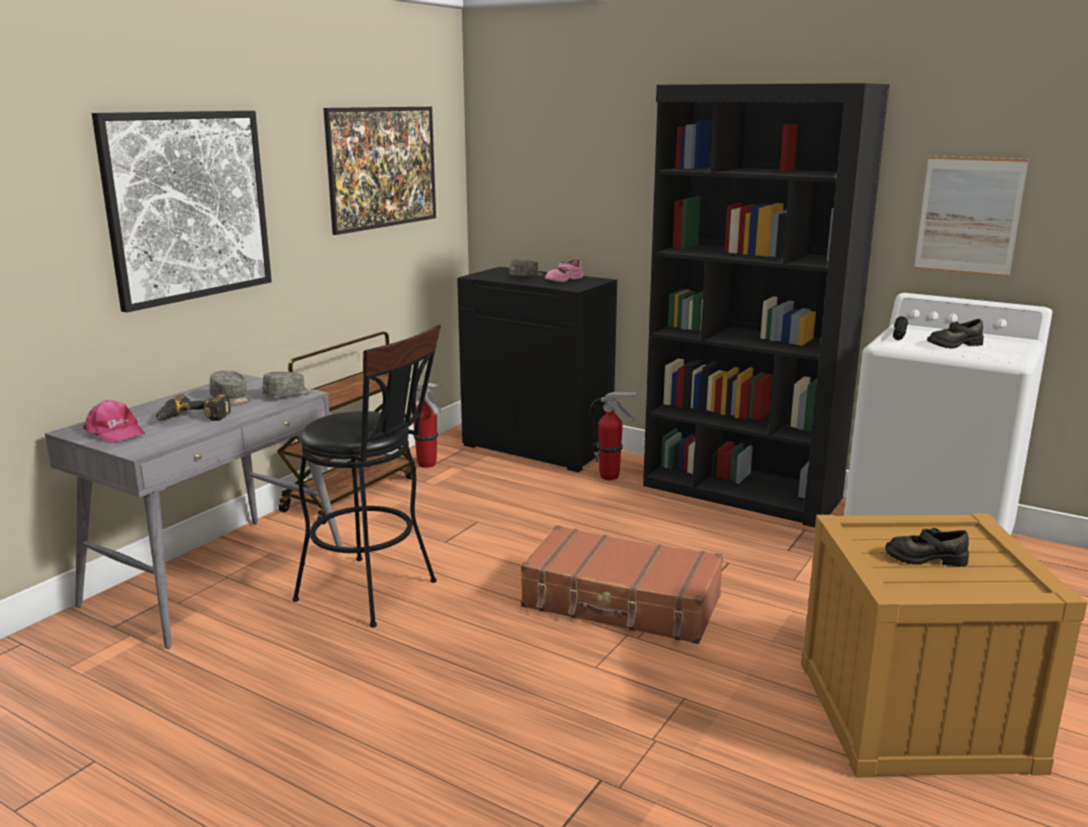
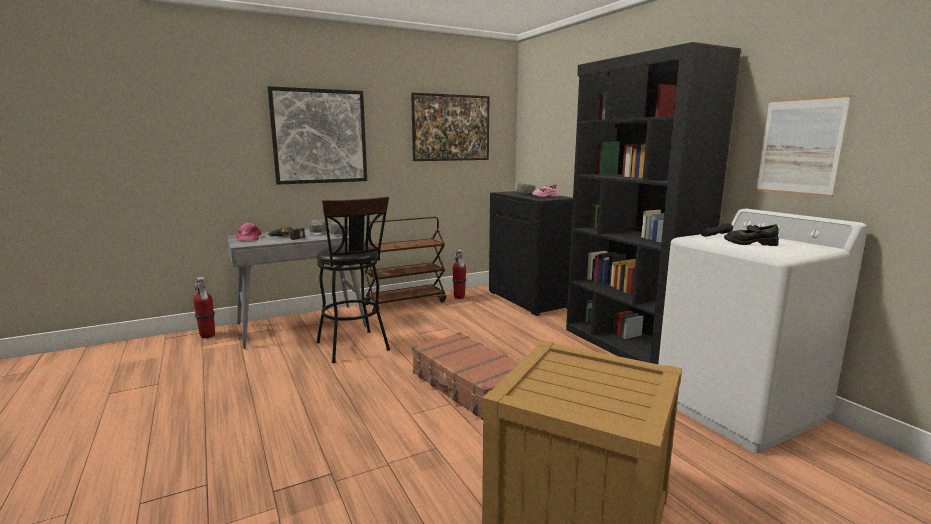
camera: 30 degrees right, 5 degrees down
fire extinguisher [589,392,637,480] -> fire extinguisher moved to [193,277,215,338]
black shoe [885,528,969,567] -> none

